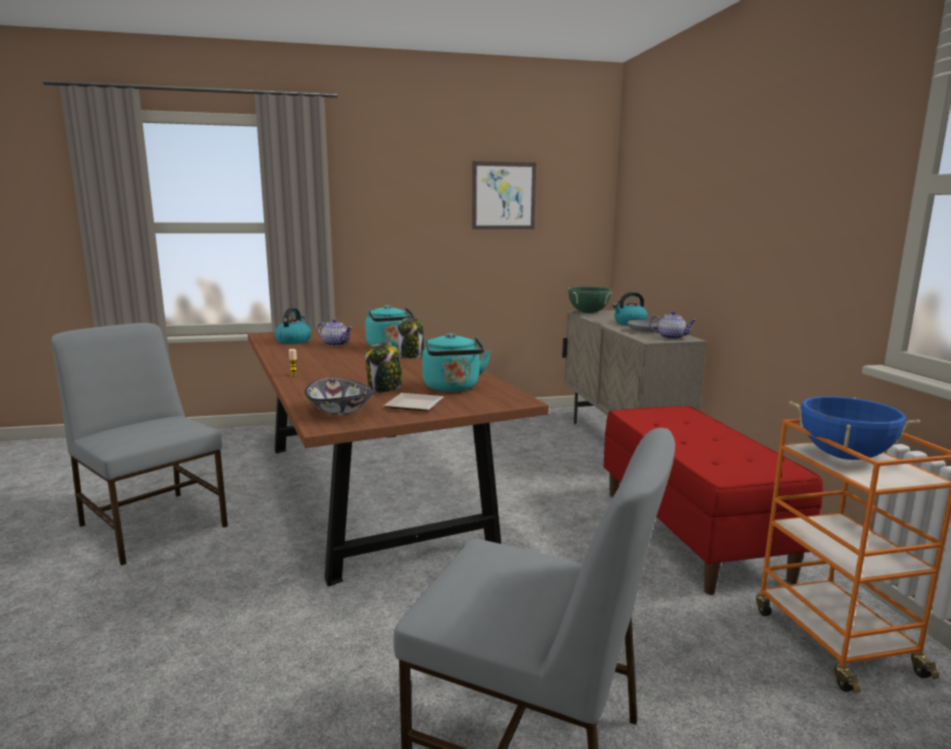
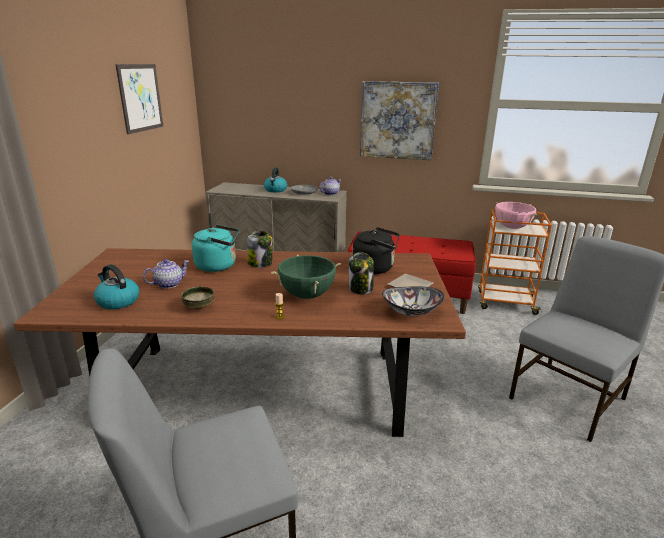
camera: 65 degrees left, 10 degrees up
turquoise kettle [422,333,491,392] -> black kettle [352,227,399,274]
green cooking pot [568,287,612,313] -> green cooking pot moved to [271,254,341,299]
blue cooking pot [790,396,920,460] -> pink cooking pot [495,202,537,229]
none -> bowl [181,286,215,310]
none -> picture [360,81,439,160]

